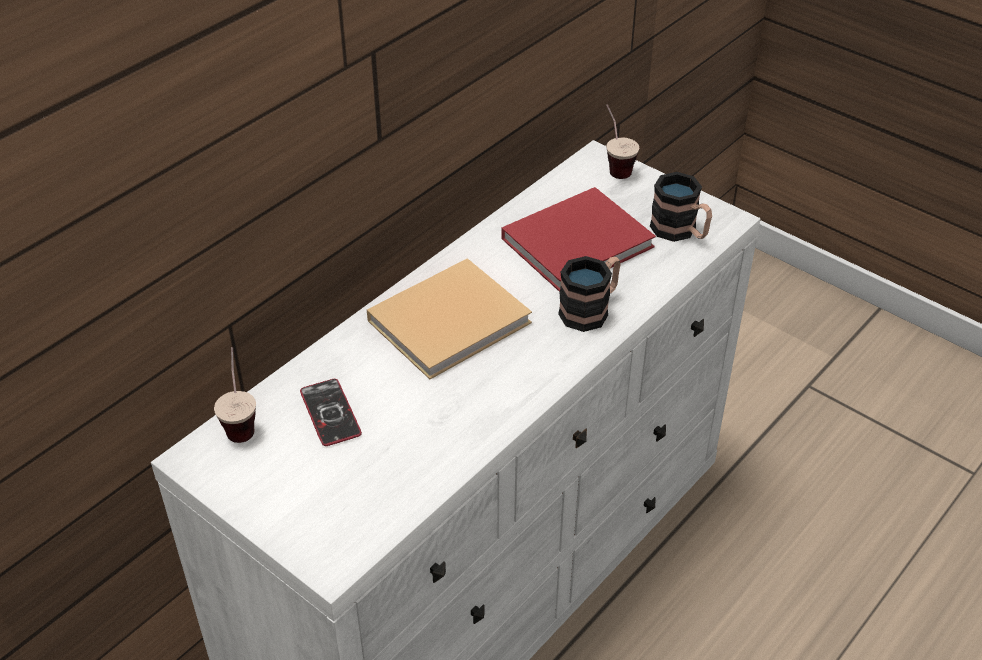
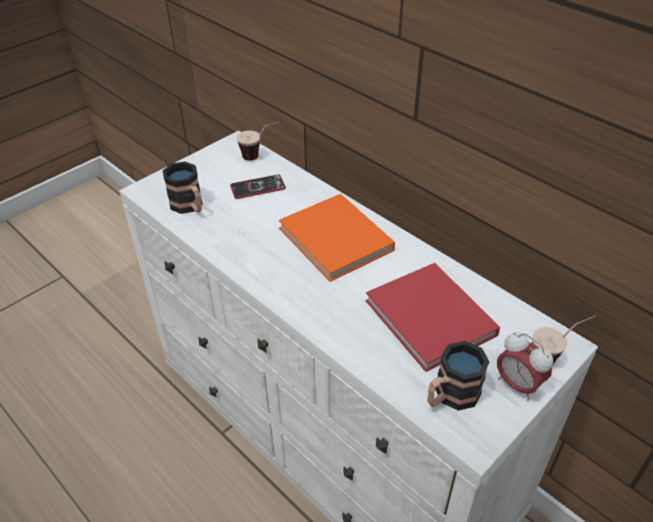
camera: 95 degrees right, 0 degrees up
beige book [367,258,532,379] -> orange book [278,194,395,282]
mug [558,256,620,332] -> mug moved to [163,161,203,214]
none -> alarm clock [497,332,553,401]

